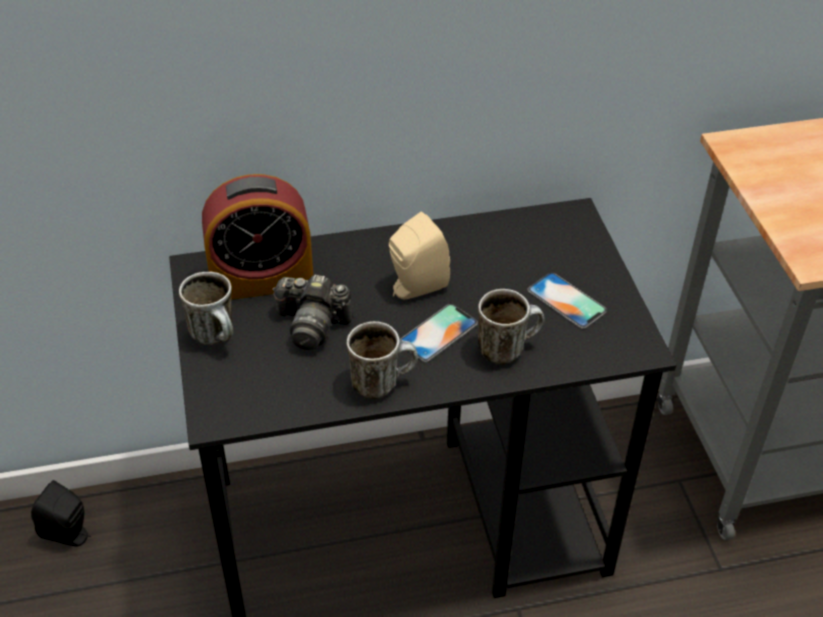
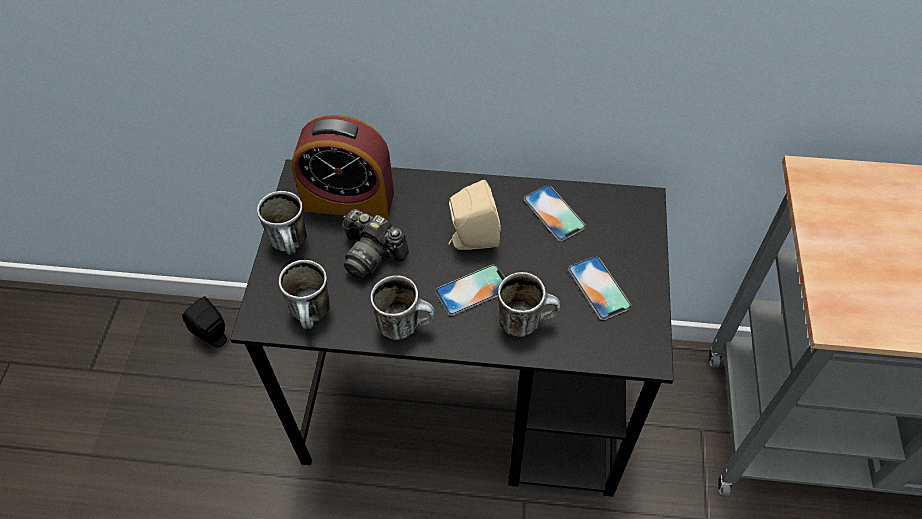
camera: 20 degrees right, 10 degrees up
none -> mug [279,260,330,329]
none -> phone [523,185,586,241]

